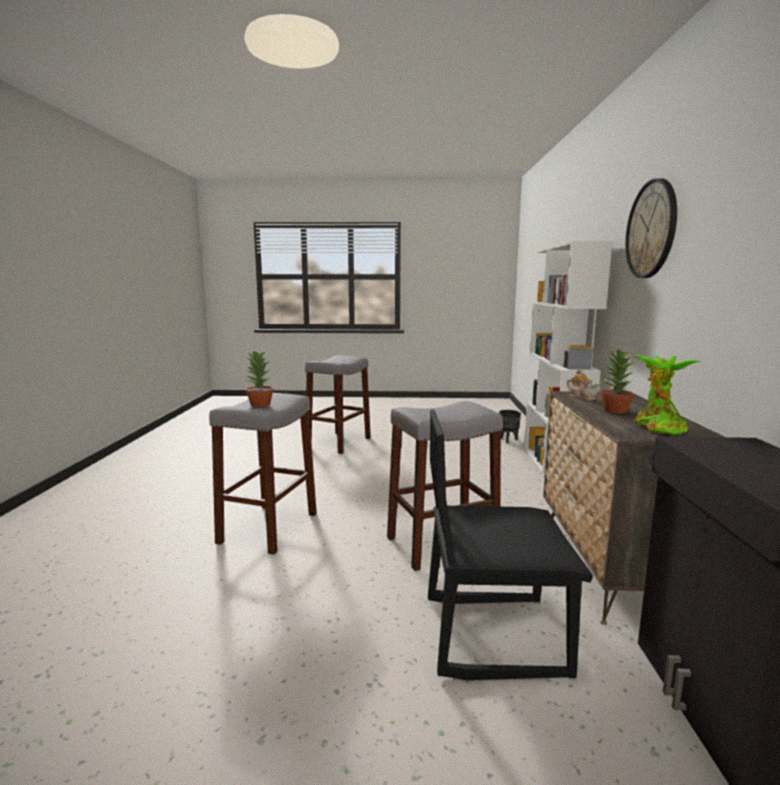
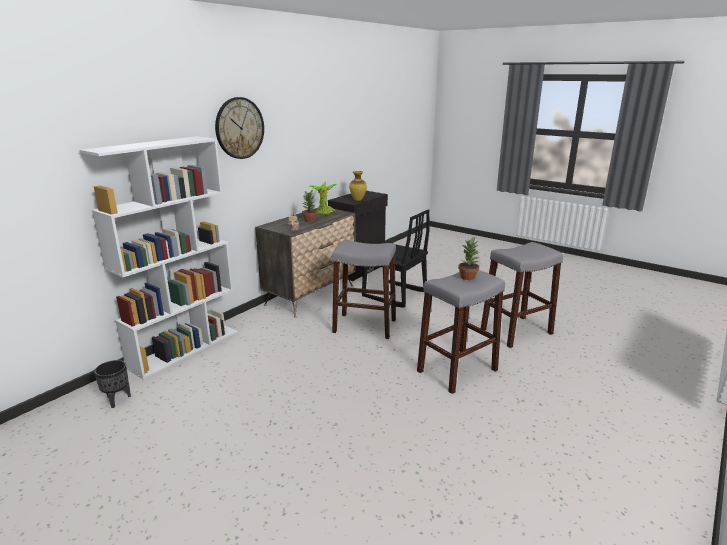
camera: 145 degrees left, 10 degrees up
grey stool [305,355,371,454] -> grey stool moved to [481,242,563,348]
none -> vase [349,171,367,201]

